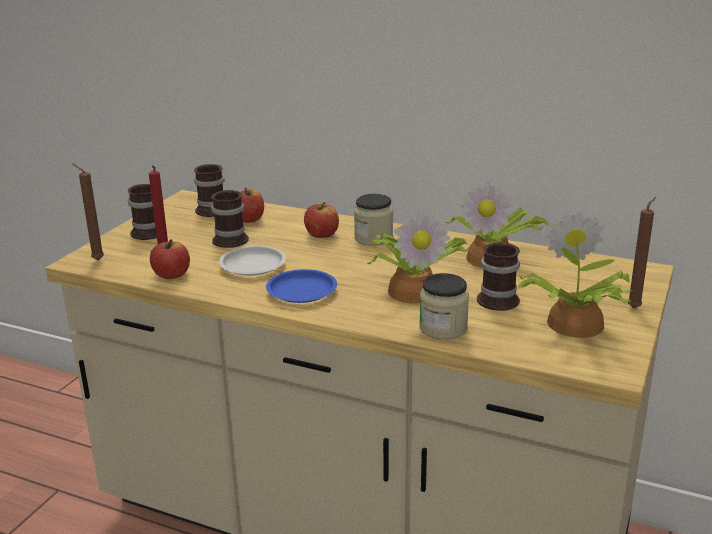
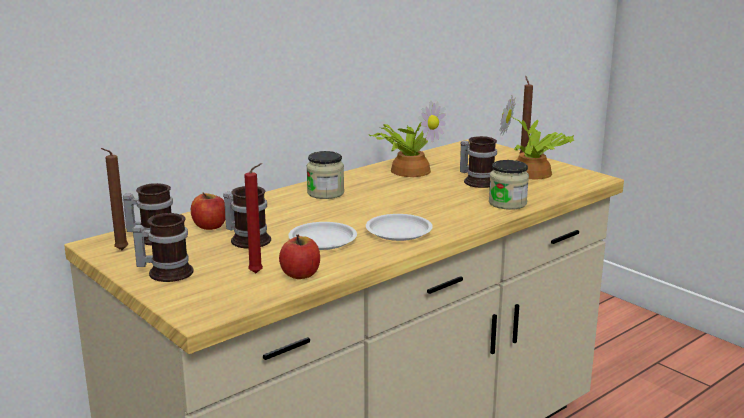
camera: 65 degrees left, 5 degrees down
brown candle [72,163,104,260] -> brown candle moved to [101,148,128,250]
blue plate [266,269,337,303] -> white plate [366,214,433,241]
apple [304,202,339,238] -> none
potted plant [367,211,469,304] -> none

